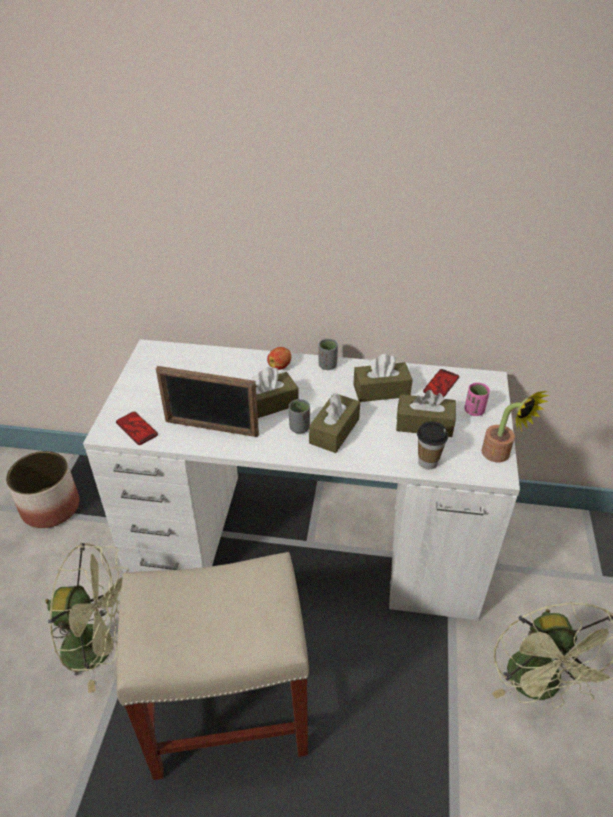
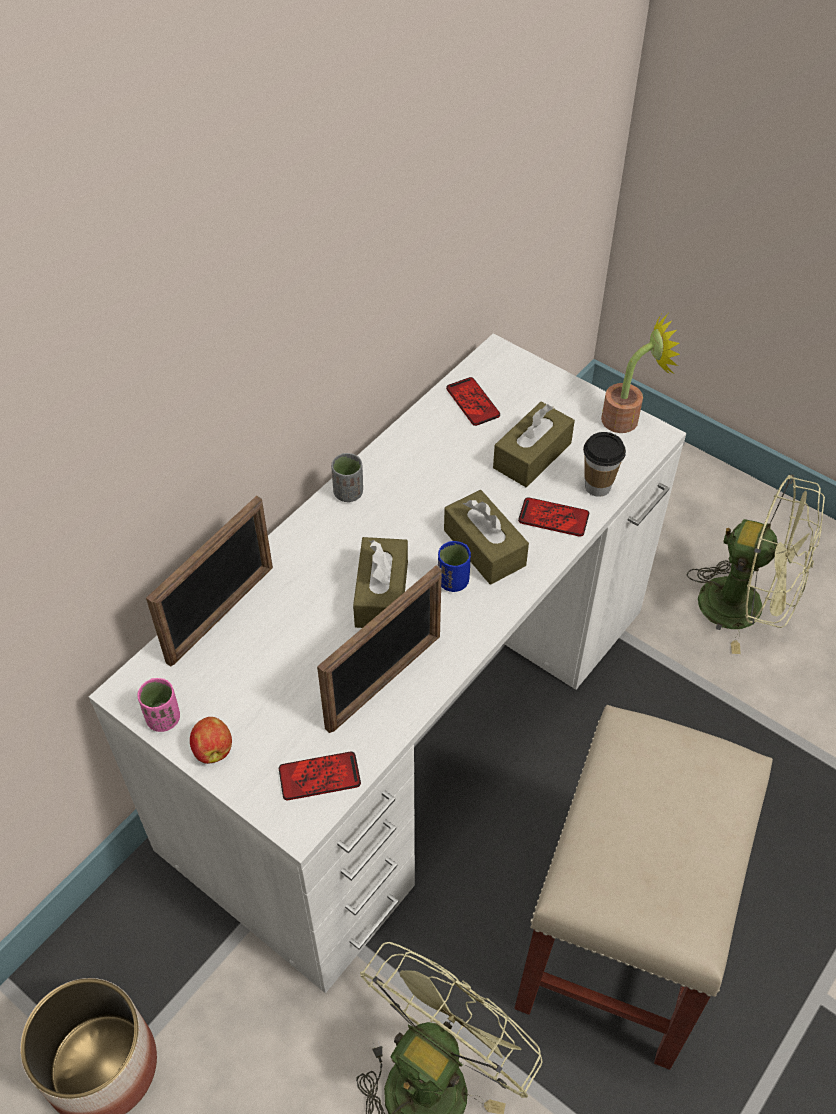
camera: 60 degrees left, 10 degrees up
apple [267,347,291,370] -> apple moved to [190,717,232,764]
grey cup [289,399,310,434] -> blue cup [438,541,471,592]
brown tissue box [353,354,413,402] -> none
pink cup [465,383,490,416] -> pink cup moved to [137,678,180,732]
none -> picture frame [146,496,273,667]
none -> phone [518,497,589,537]

